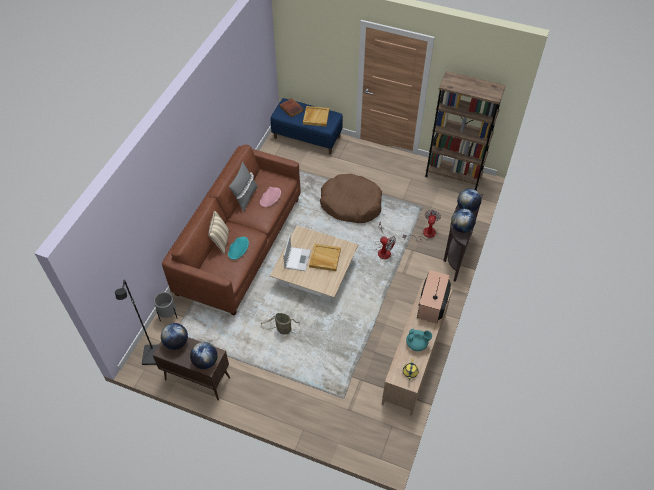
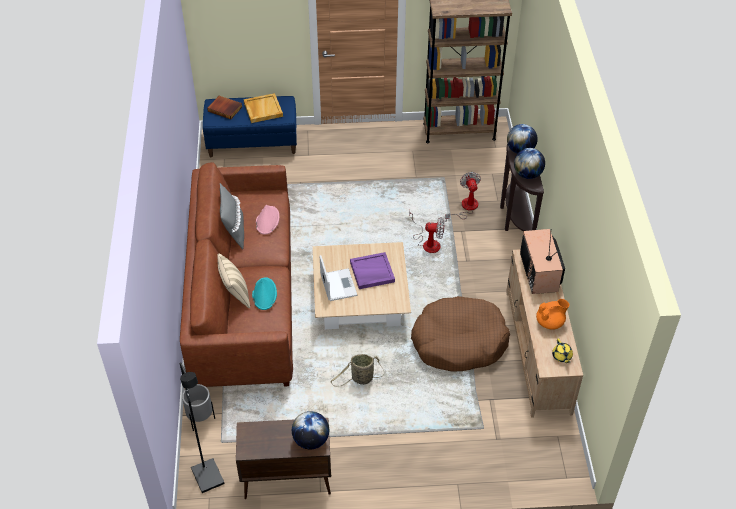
camera: 25 degrees left, 5 degrees down
globe [161,323,188,350] -> none
beige tray [309,244,341,271] -> purple tray [350,252,395,289]
brown dog bed [320,174,382,223] -> brown dog bed moved to [411,296,510,372]
turquoise teapot [406,329,432,351] -> orange teapot [536,299,570,330]

